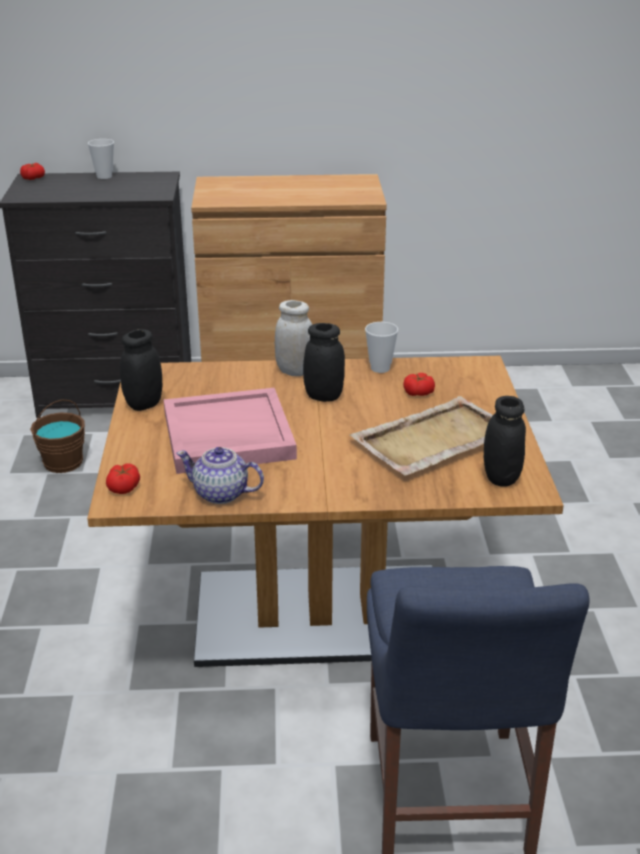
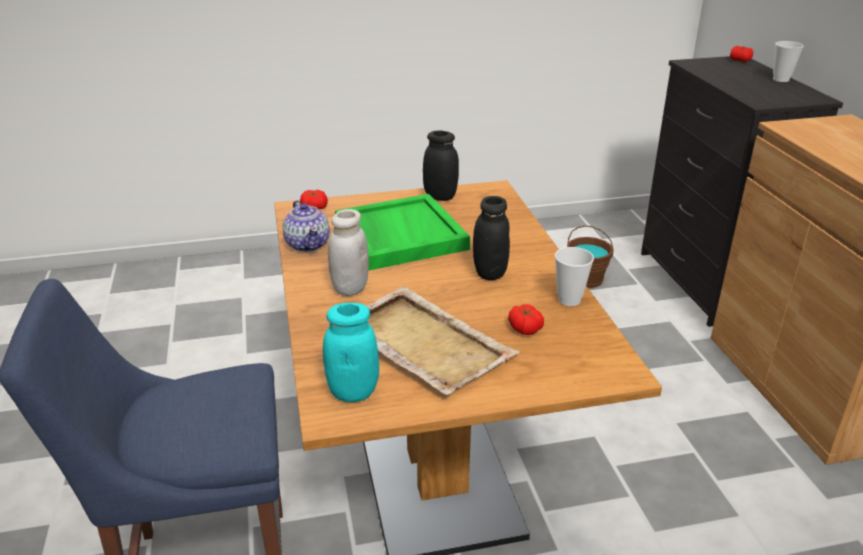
camera: 80 degrees right, 0 degrees up
pink tray [164,388,297,474] -> green tray [335,194,470,271]
teapot [176,447,264,504] -> teapot turned 150 degrees clockwise [282,200,330,252]
white jar [275,300,312,376] -> white jar moved to [328,209,369,296]
black jar [484,396,526,487] -> turquoise jar [323,303,379,402]

